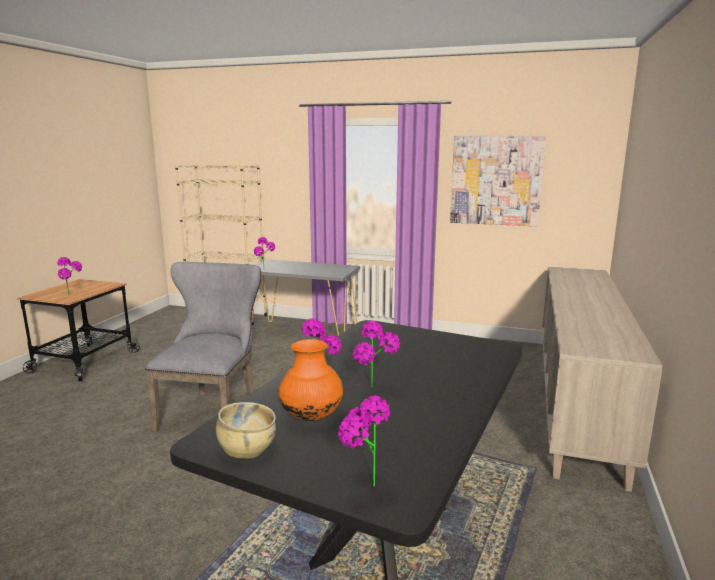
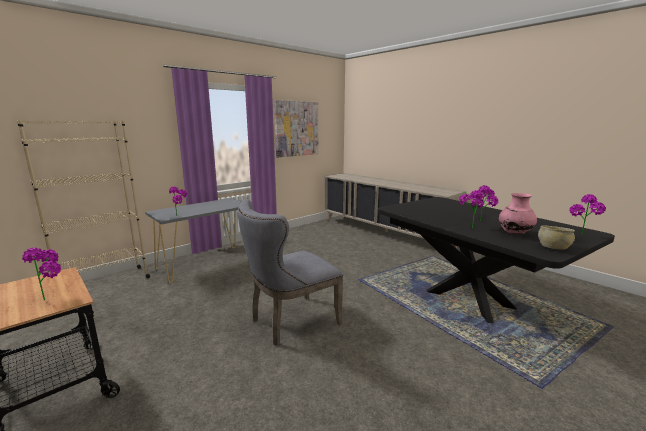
camera: 60 degrees left, 0 degrees up
grey chair [145,262,261,431] -> grey chair turned 75 degrees counterclockwise [238,199,343,346]
orange vase [278,339,343,421] -> pink vase [499,193,537,234]

